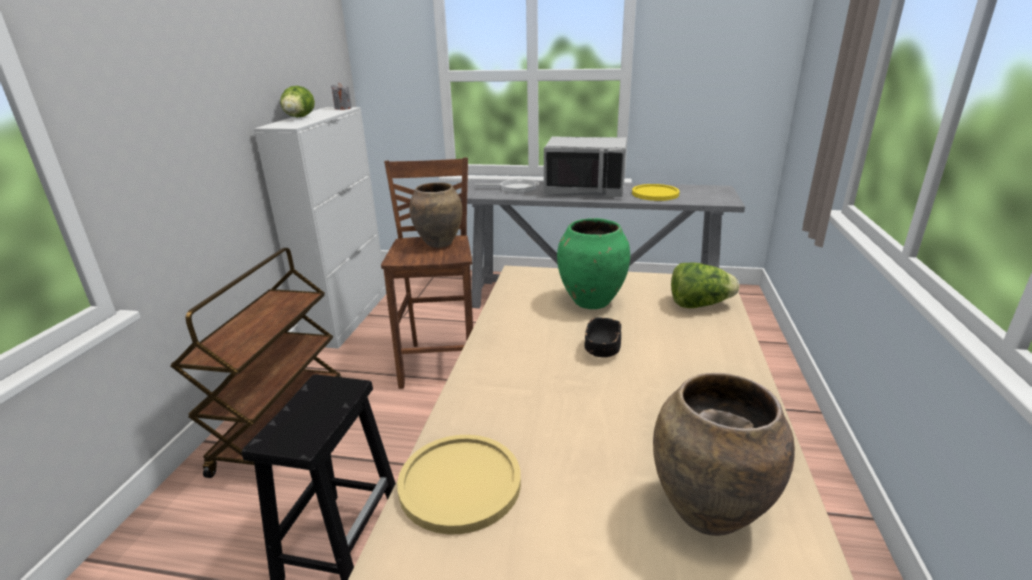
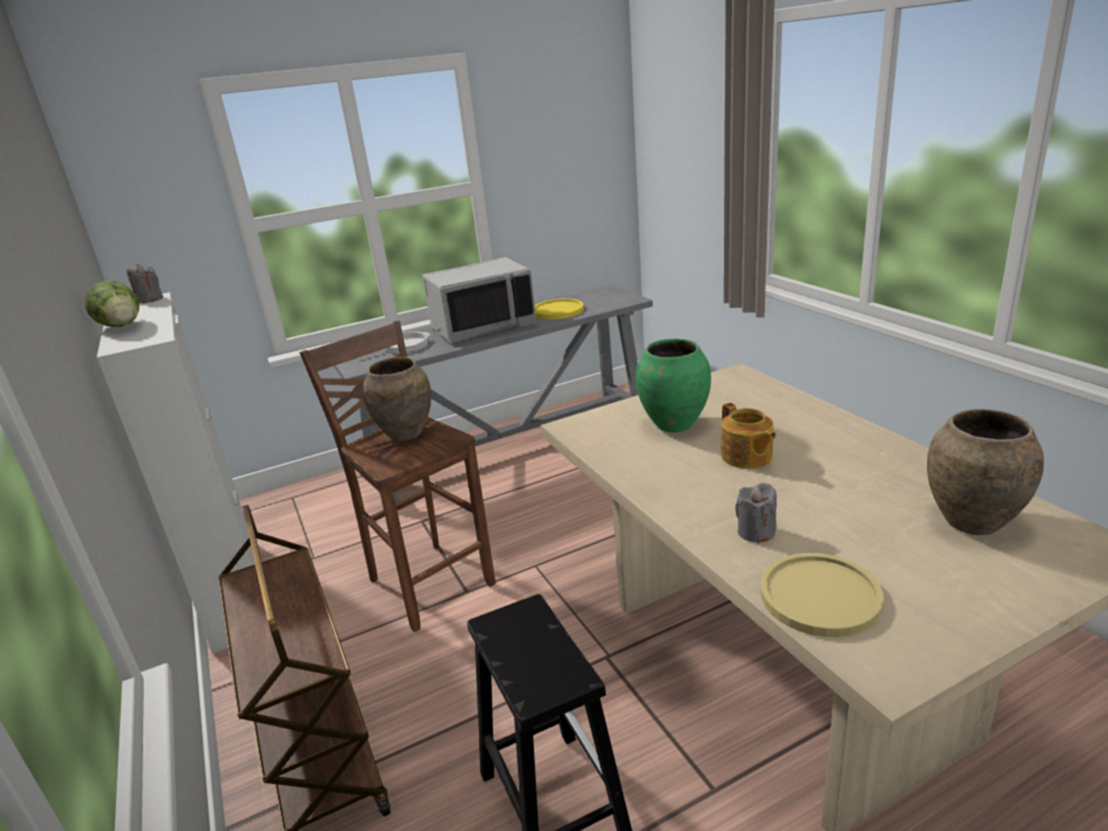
camera: 35 degrees left, 0 degrees up
black bowl [584,318,621,357] -> teapot [721,403,776,469]
lettuce [671,262,739,308] -> none
none -> grey candle [735,483,777,543]

